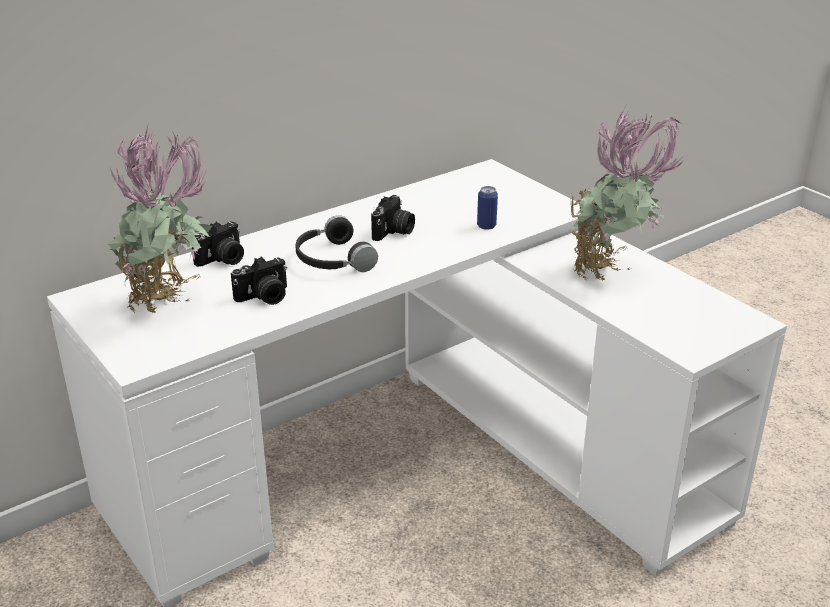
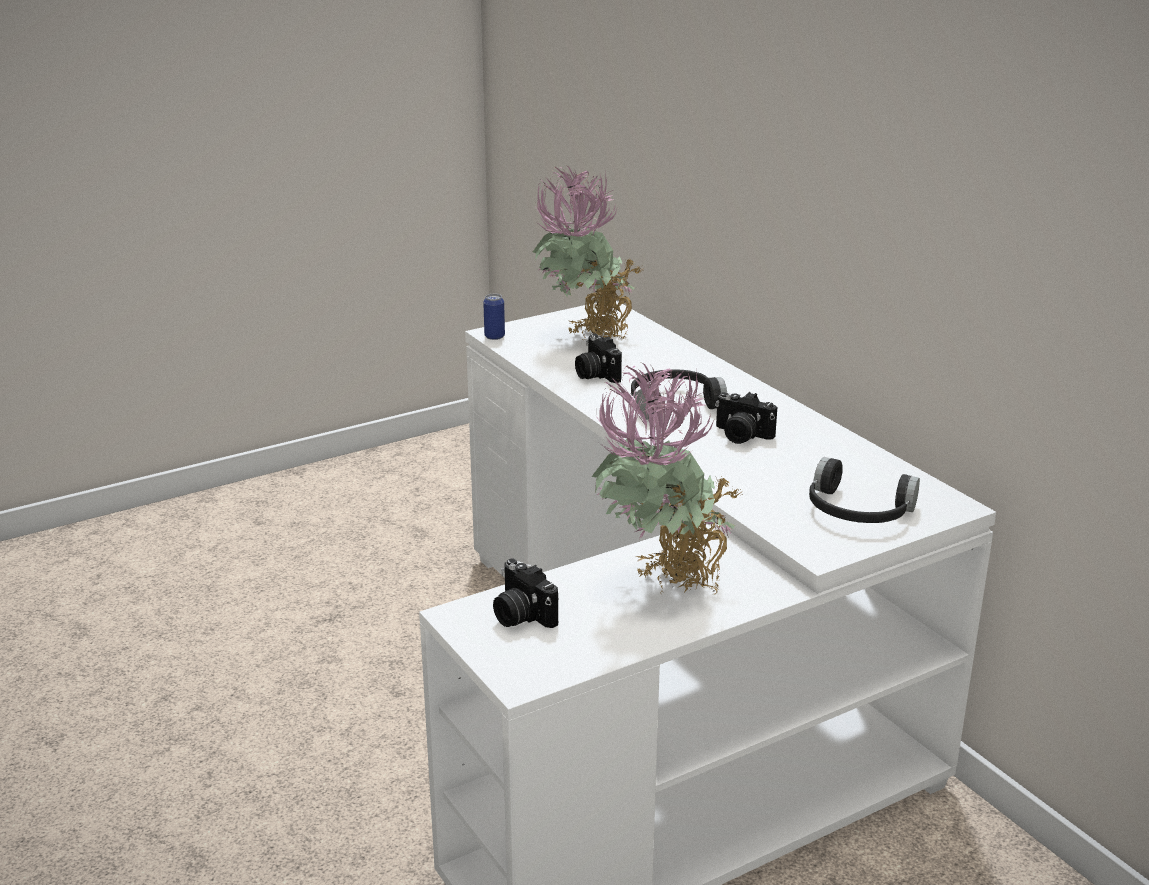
camera: 95 degrees right, 5 degrees down
camera [192,221,244,267] -> camera moved to [493,559,559,628]
can [477,186,498,230] -> can moved to [483,294,505,340]
none -> black headphones [809,457,920,523]

